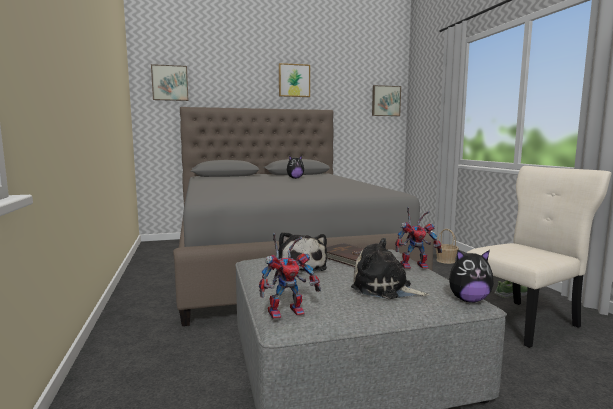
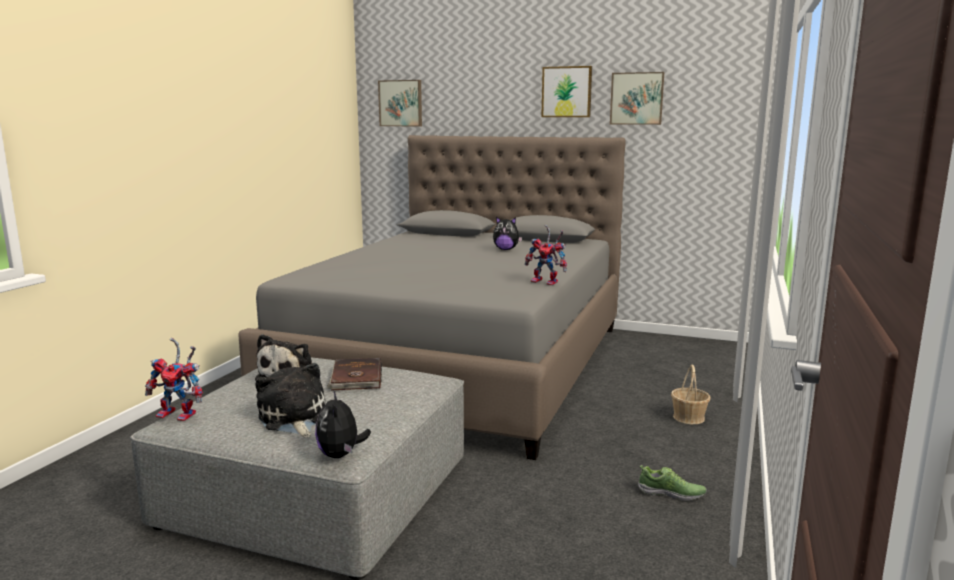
camera: 35 degrees right, 5 degrees up
picture [372,85,401,116] -> picture moved to [610,72,664,125]
toy robot [395,207,442,269] -> toy robot moved to [525,225,567,285]
plush toy [449,250,494,303] -> plush toy turned 45 degrees clockwise [315,390,371,458]
beige chair [467,166,611,348] -> none

